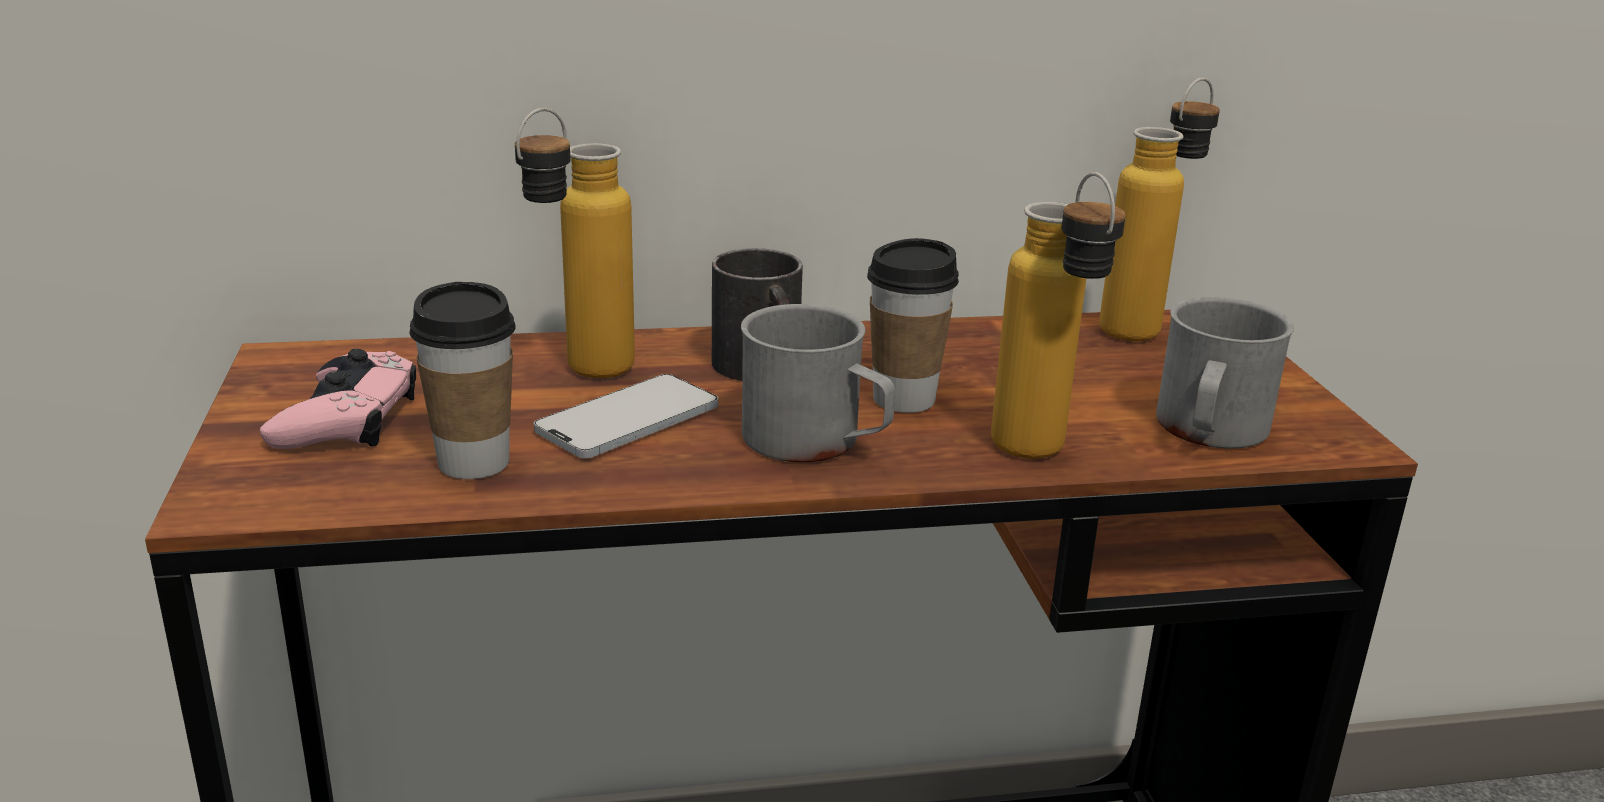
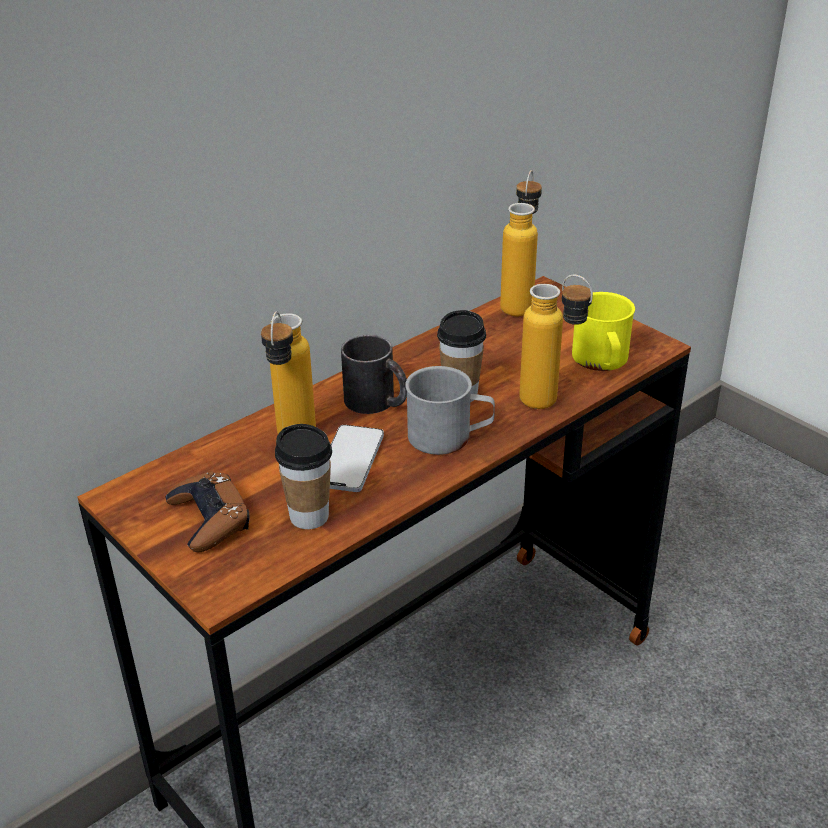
camera: 30 degrees left, 10 degrees up
pink game controller [260,349,416,449] -> brown game controller [165,472,250,552]
grey mug [1156,297,1294,449] -> yellow mug [572,292,635,371]

